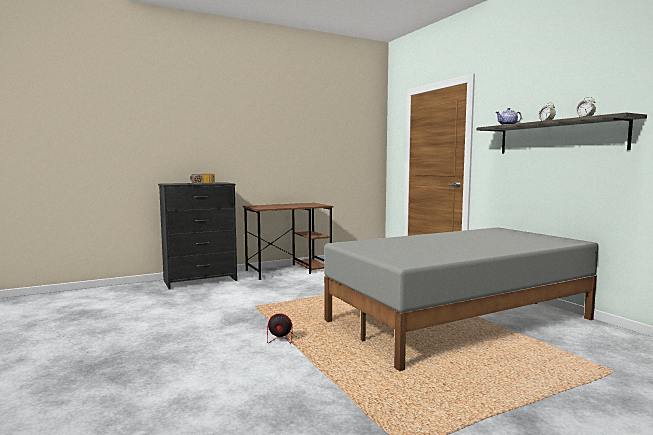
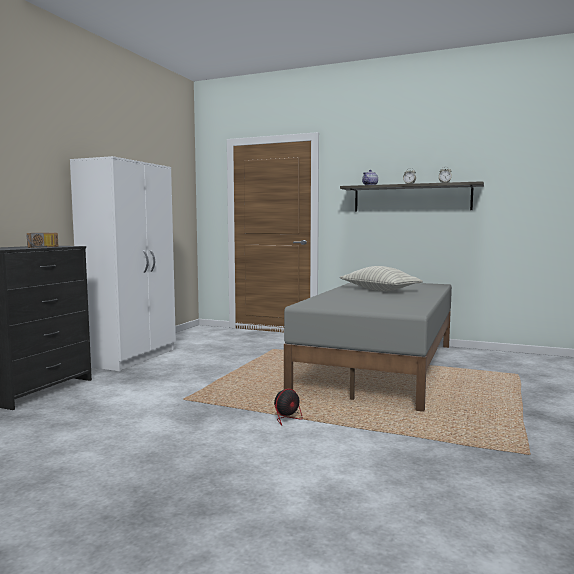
camera: 40 degrees left, 0 degrees up
brown desk [243,203,333,280] -> white wardrobe [70,156,176,371]
none -> pillow [340,266,423,291]

